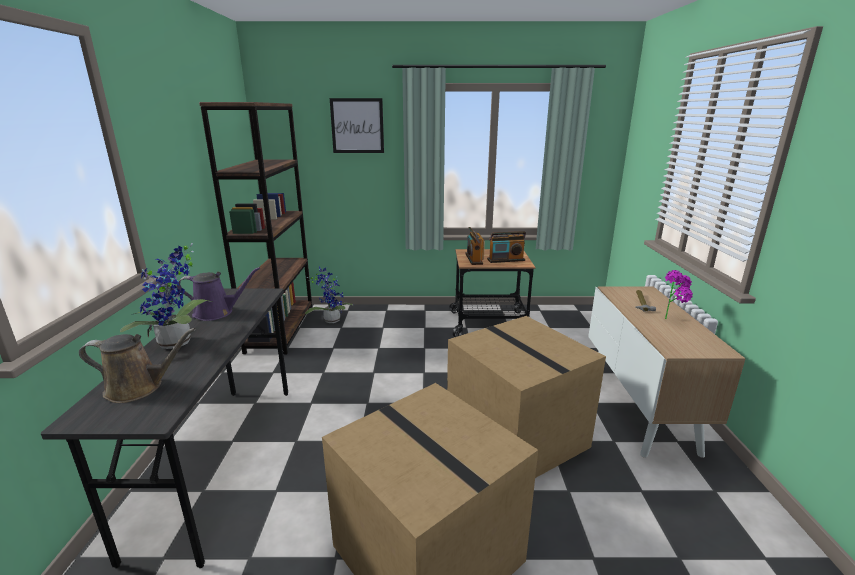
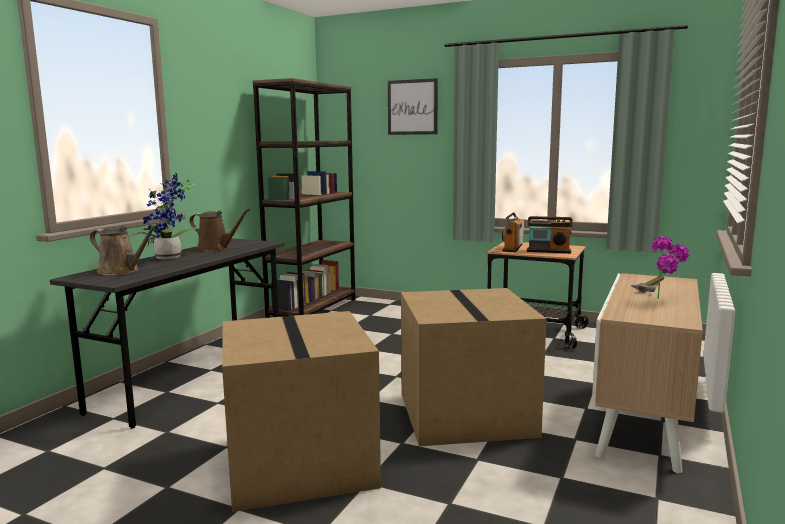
camera: 25 degrees right, 10 degrees down
purple watering can [177,267,260,321] -> brown watering can [190,208,251,251]
potted plant [305,266,354,323] -> none

